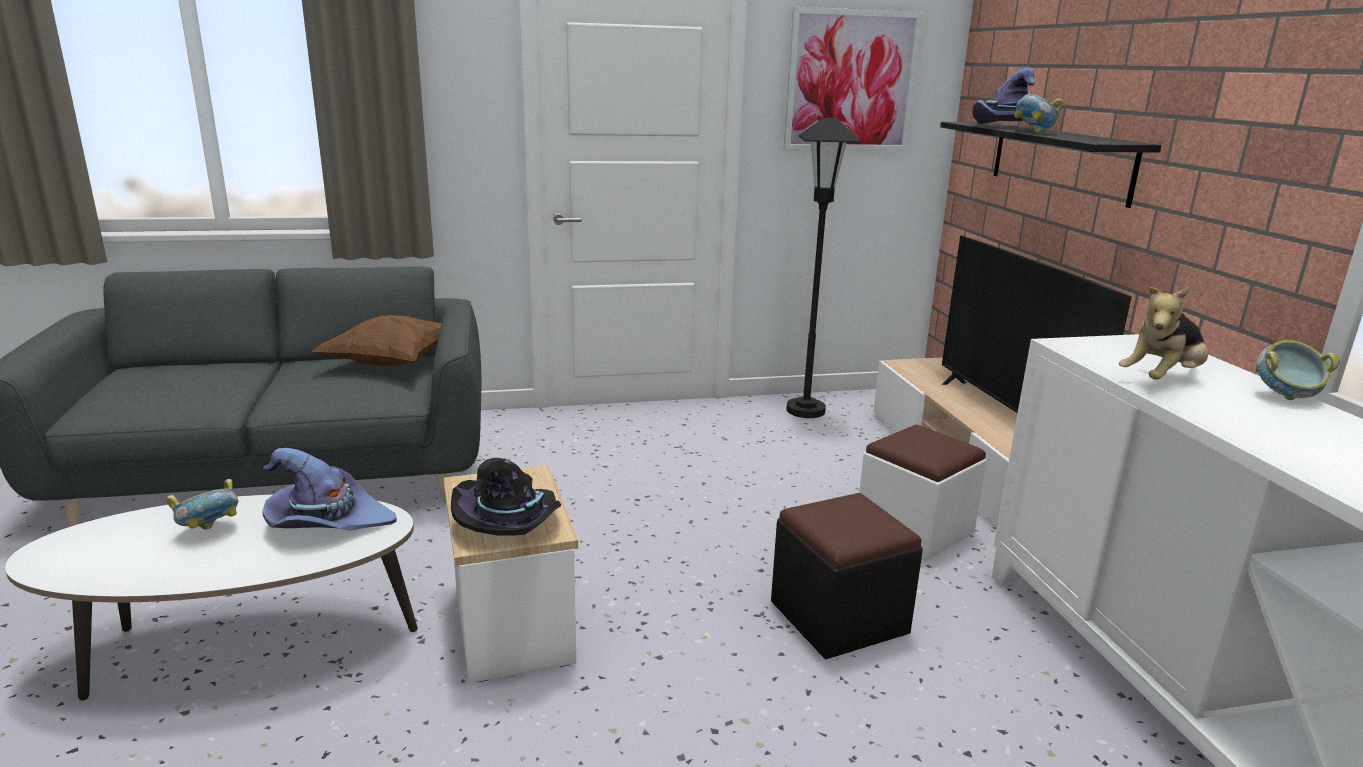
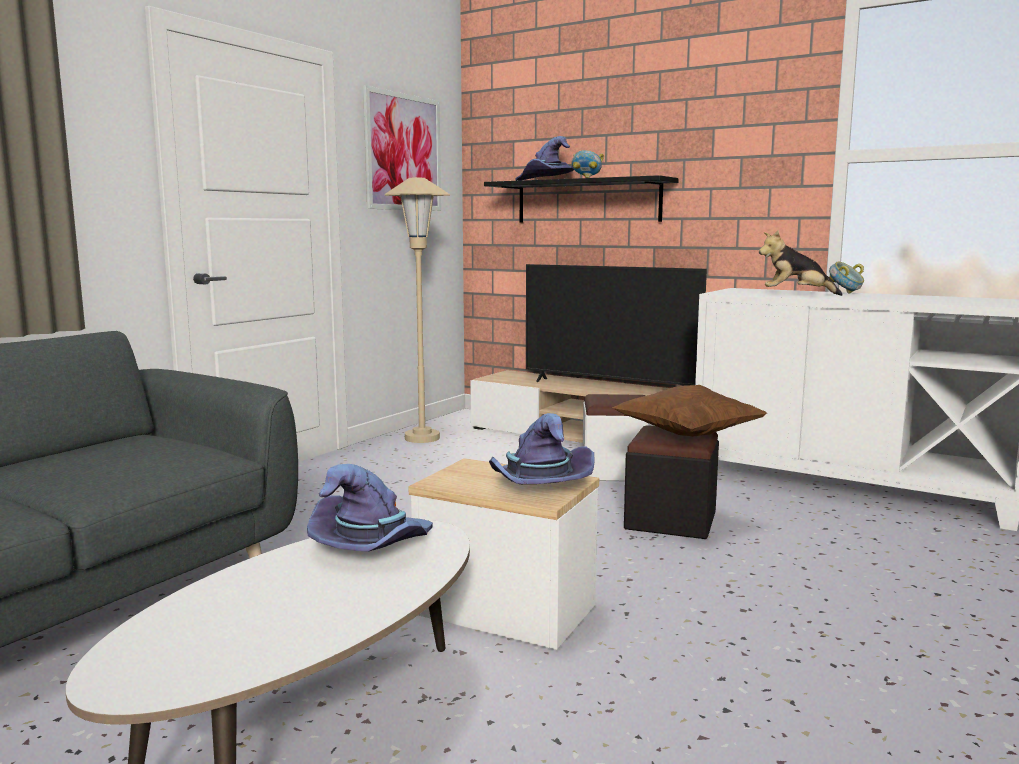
camera: 45 degrees left, 10 degrees down
bowl [166,479,238,530] -> none
brown pillow [312,315,442,366] -> brown pillow moved to [612,385,768,437]
black hat [451,458,561,536] -> purple hat [489,413,595,484]
black floor lamp [786,118,861,418] -> beige floor lamp [384,177,450,443]
plush toy [1118,287,1208,380] -> plush toy turned 90 degrees clockwise [759,230,843,296]

